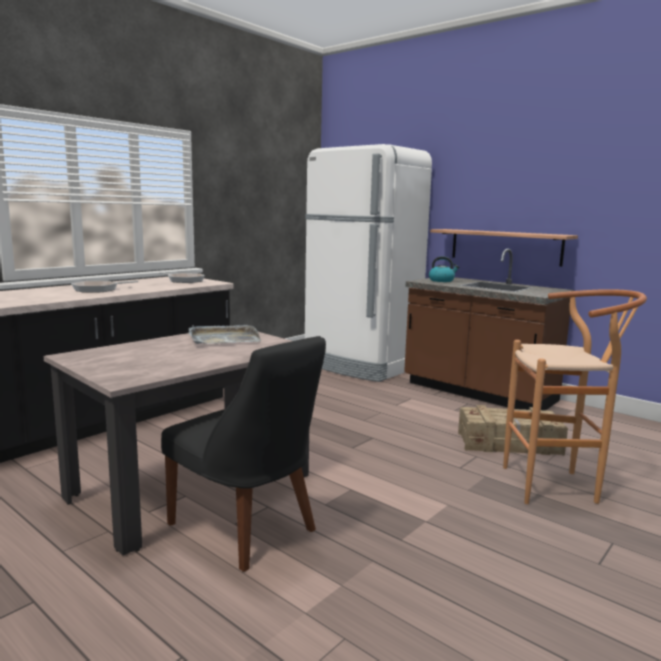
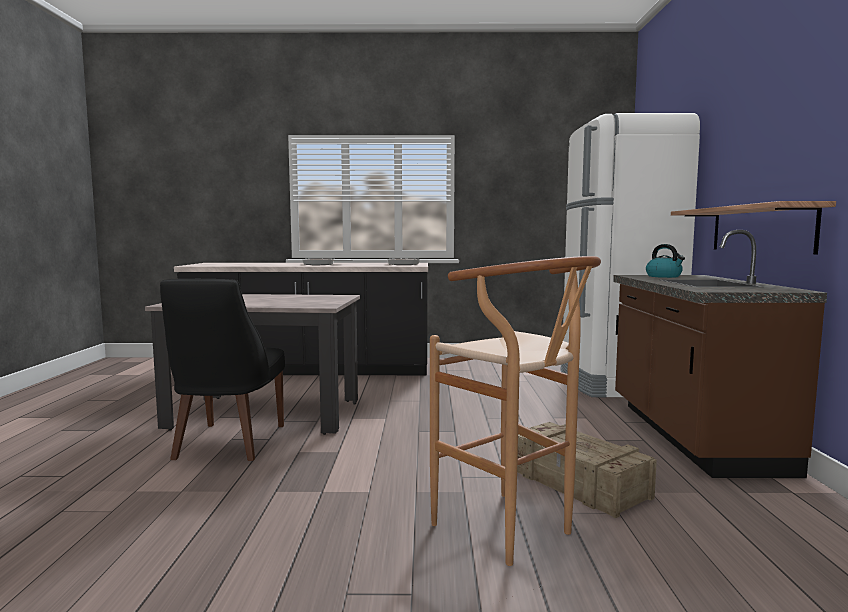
camera: 50 degrees right, 5 degrees down
grey tray [189,325,261,344] -> none

